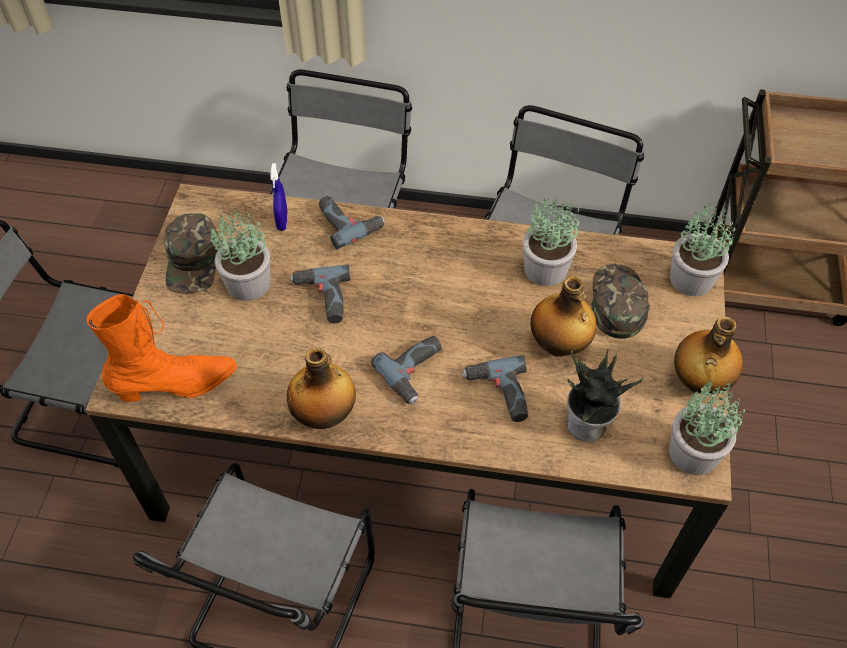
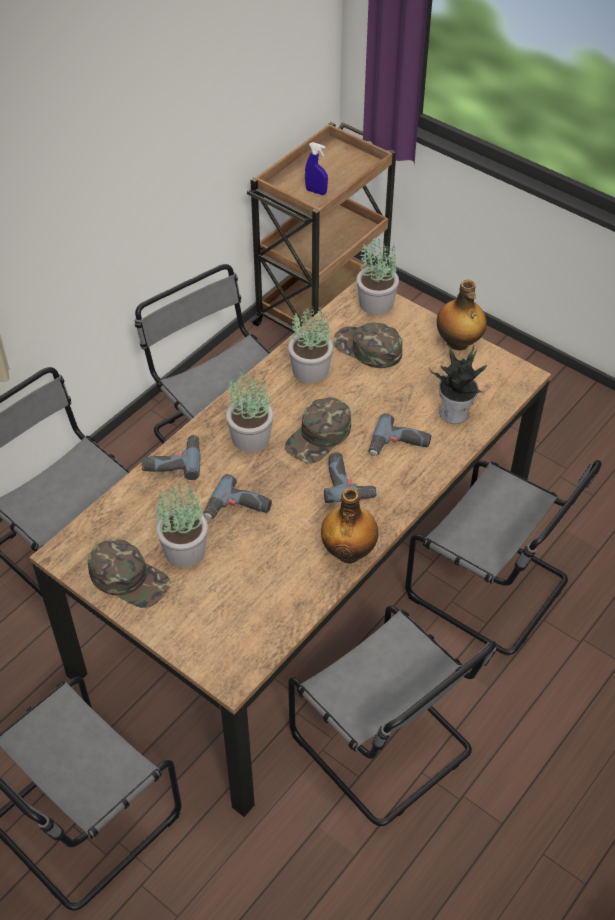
camera: 60 degrees left, 5 degrees down
orange boot [87,294,237,402] -> none
blue spray bottle [270,163,288,231] -> blue spray bottle moved to [305,142,328,195]
bottle [531,276,597,357] -> none
potted plant [669,379,745,475] -> potted plant moved to [226,369,273,452]
none -> green cap [285,397,351,463]

